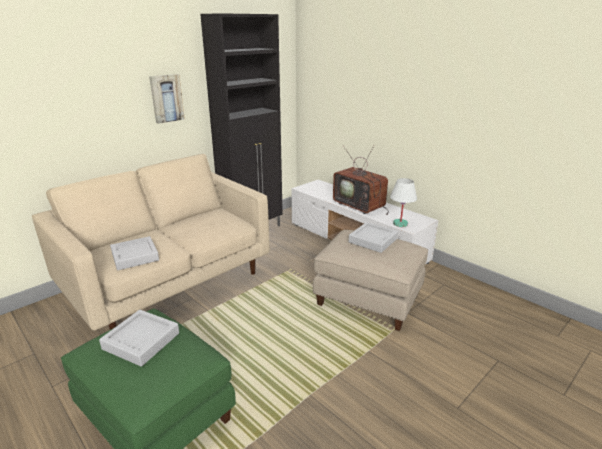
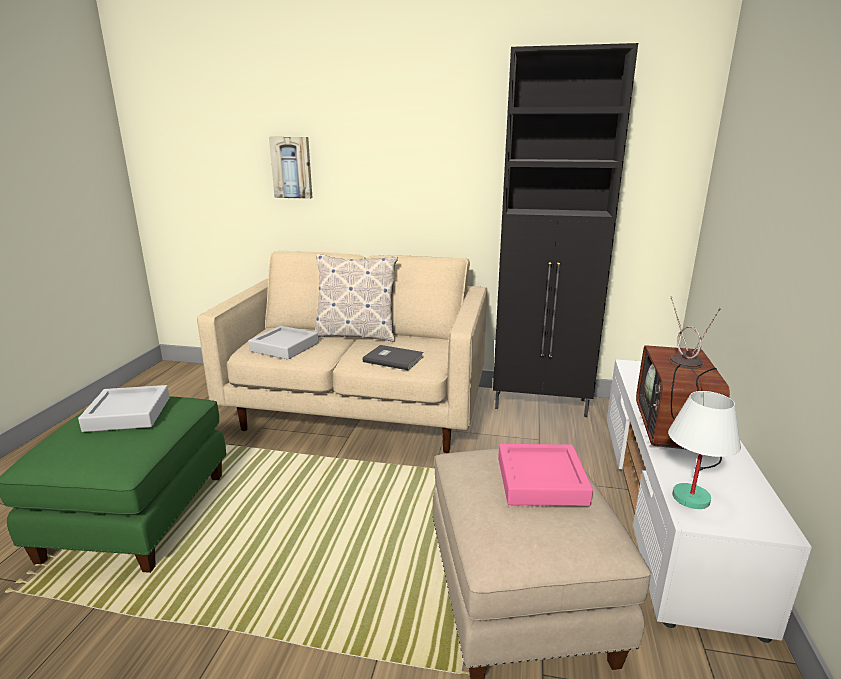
camera: 55 degrees right, 5 degrees down
picture [149,74,185,124] -> picture moved to [269,137,312,199]
grey tray [349,222,398,253] -> pink tray [498,444,593,506]
none -> pillow [314,254,398,342]
none -> grey book [363,345,424,370]

